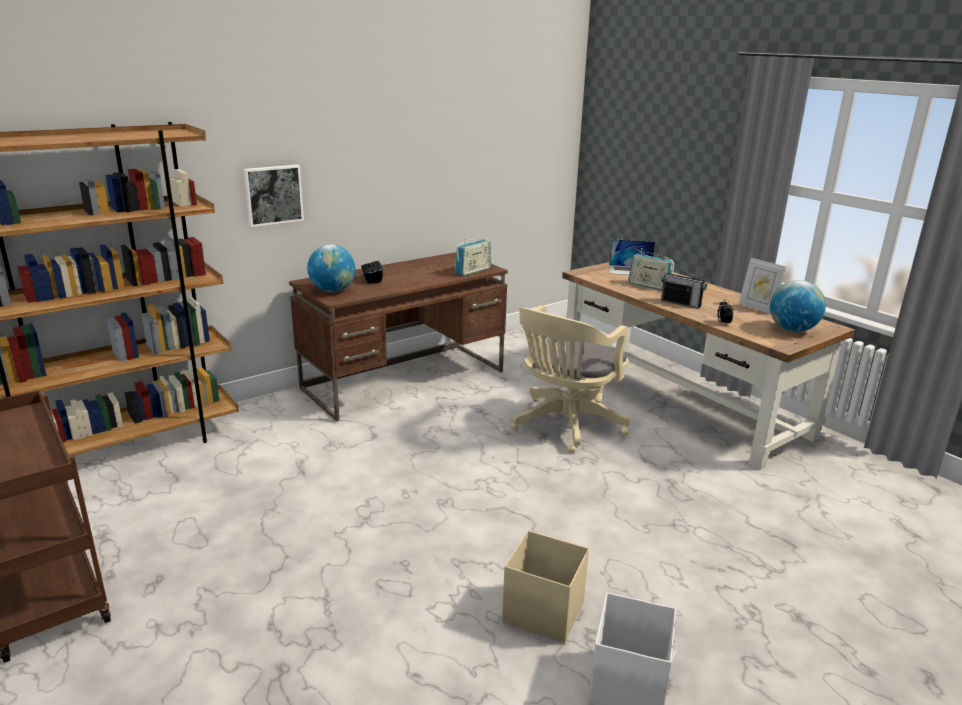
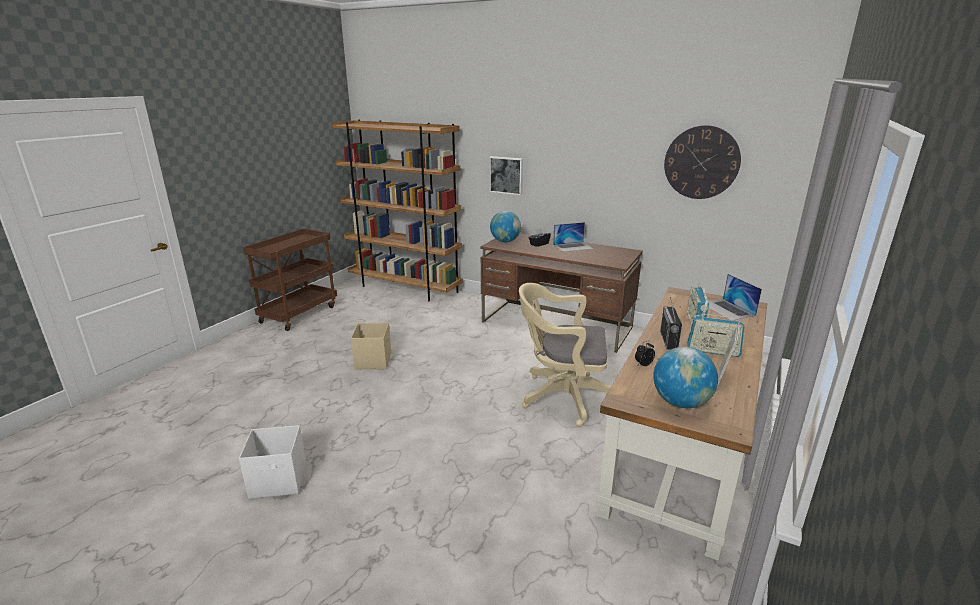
camera: 65 degrees right, 0 degrees up
radio [455,239,491,276] -> radio moved to [687,311,745,357]
beige storage box [502,530,589,643] -> beige storage box moved to [351,323,391,369]
none -> laptop [553,222,594,252]
none -> wall clock [664,125,741,199]

